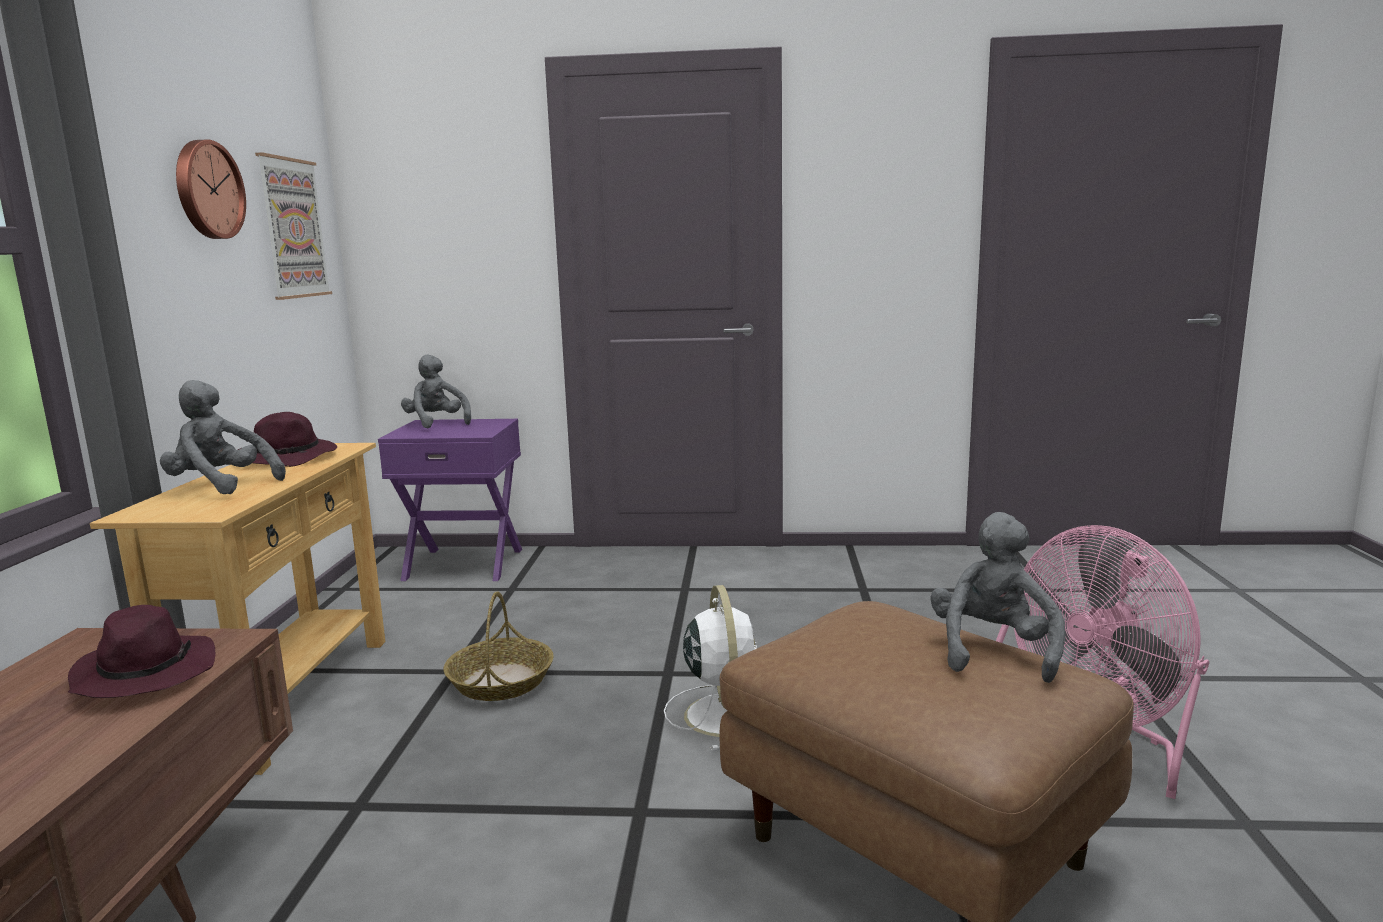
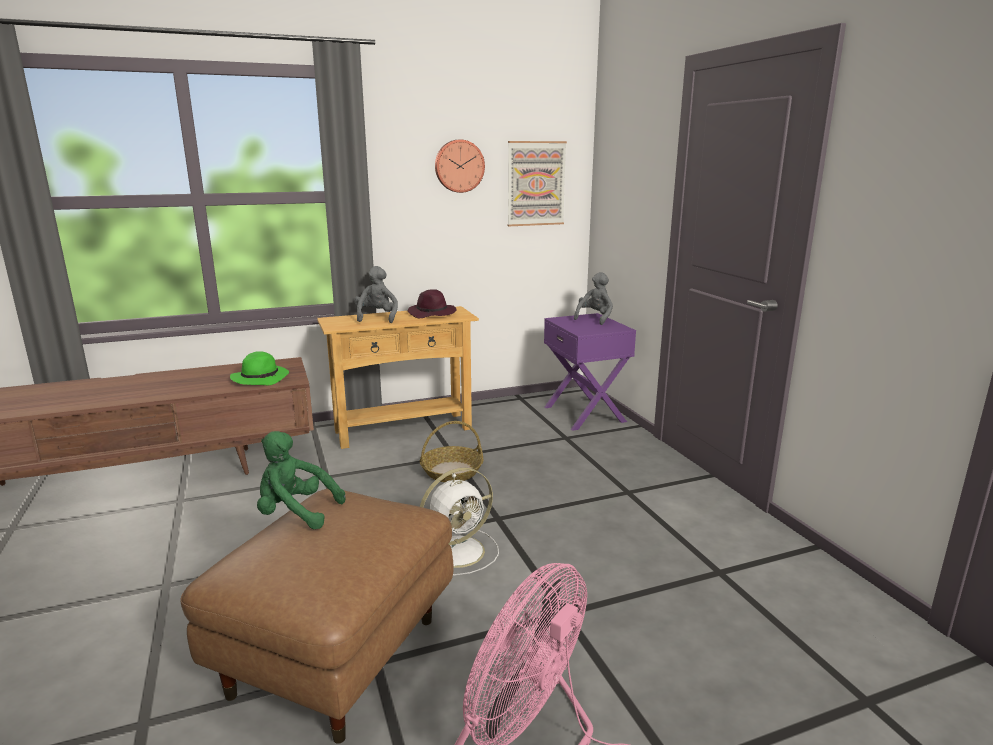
camera: 65 degrees right, 5 degrees up
purple hat [68,605,215,698] -> green hat [230,351,289,385]
grey plush toy [930,512,1065,683] -> none
none -> green plush toy [257,431,346,529]

